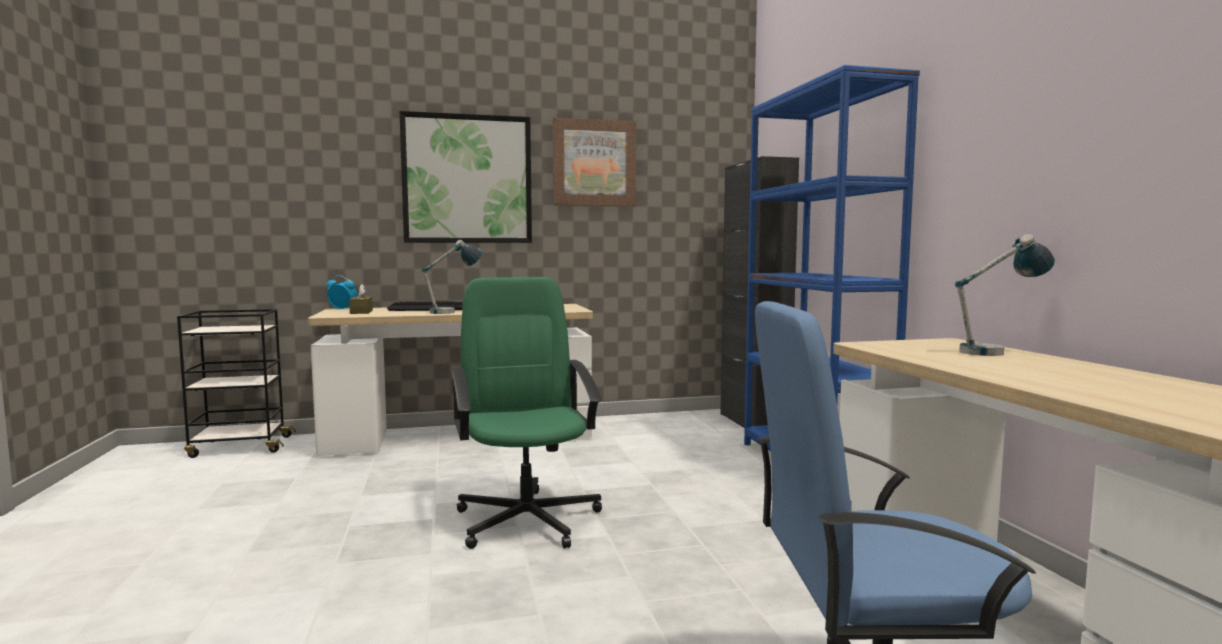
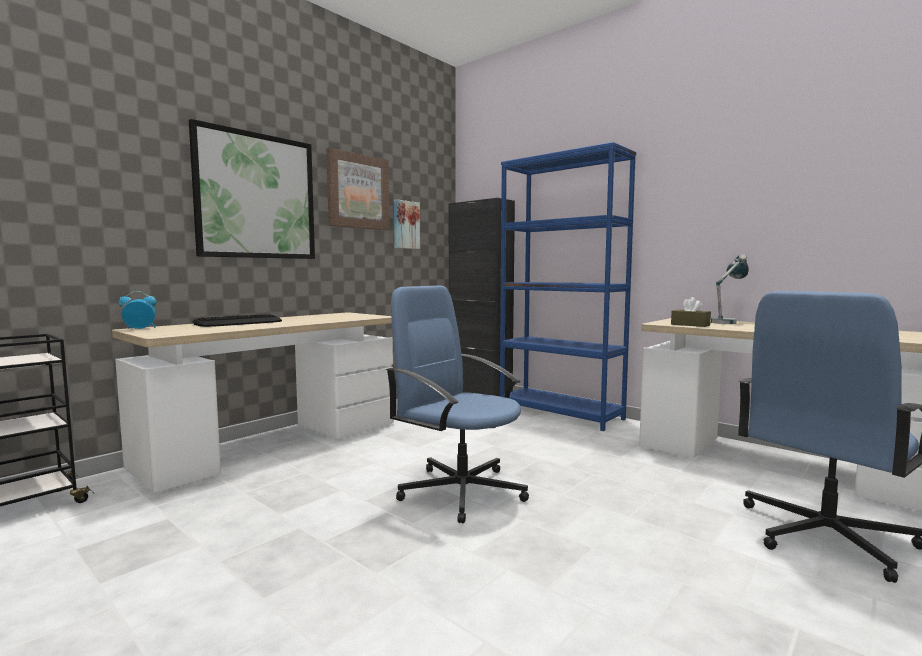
camera: 35 degrees left, 0 degrees up
brown tissue box [349,284,373,314] -> brown tissue box moved to [671,297,711,327]
table lamp [422,240,482,314] -> none
green office chair [450,277,602,549] -> blue office chair [386,286,529,524]
none -> picture [394,200,420,249]

